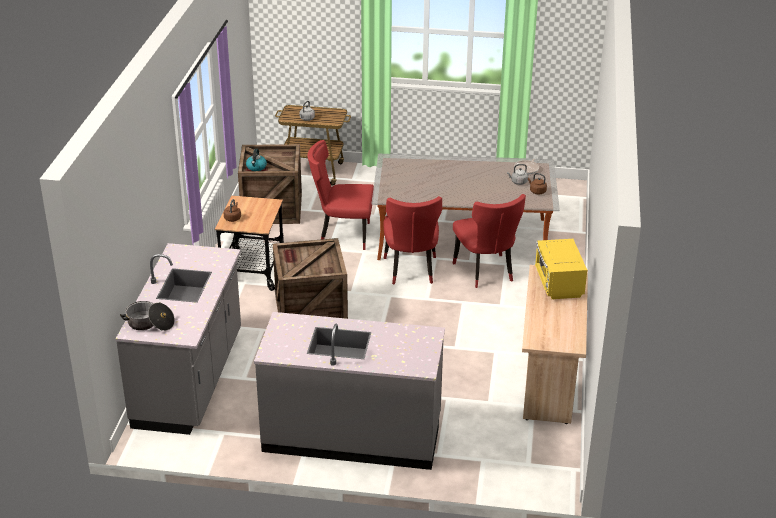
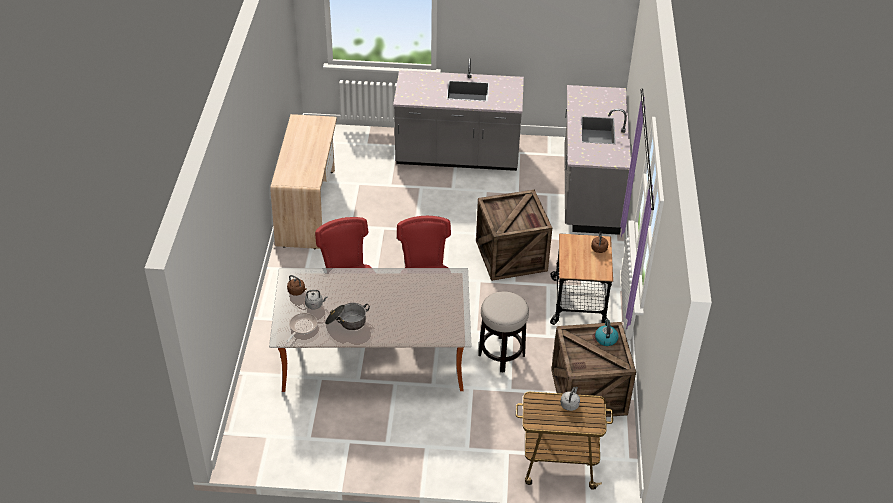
camera: 175 degrees right, 10 degrees up
cooking pot [120,301,175,331] -> cooking pot moved to [325,303,370,330]
red chair [307,140,374,250] -> stool [478,292,529,372]
yellow microwave [535,239,587,299] -> none

